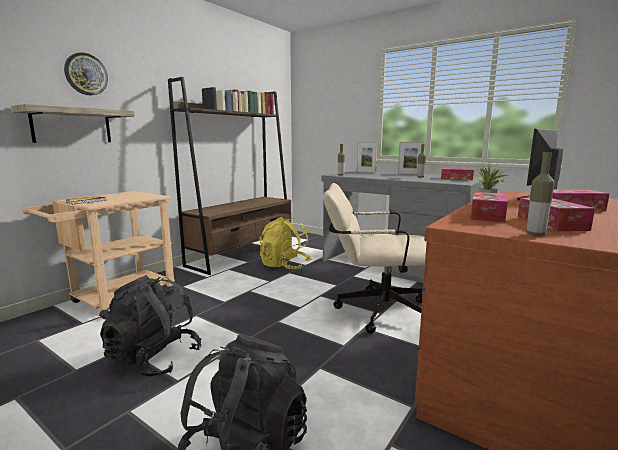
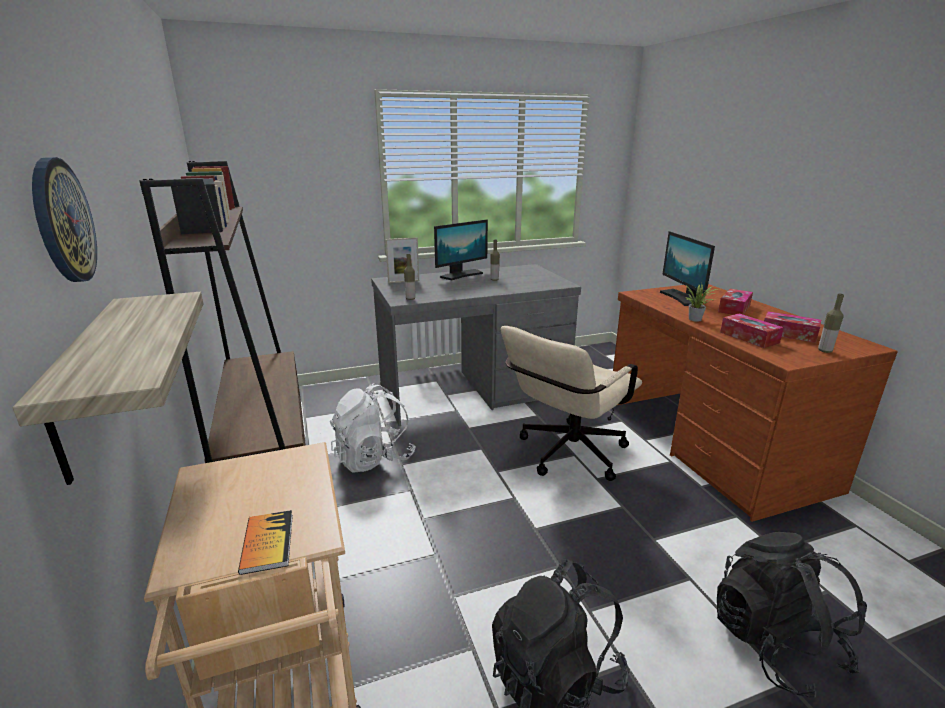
camera: 55 degrees left, 10 degrees up
yellow backpack [260,217,312,269] -> white backpack [330,383,416,473]
picture frame [398,142,424,175] -> monitor [434,220,488,280]
tissue box [441,168,474,180] -> none

